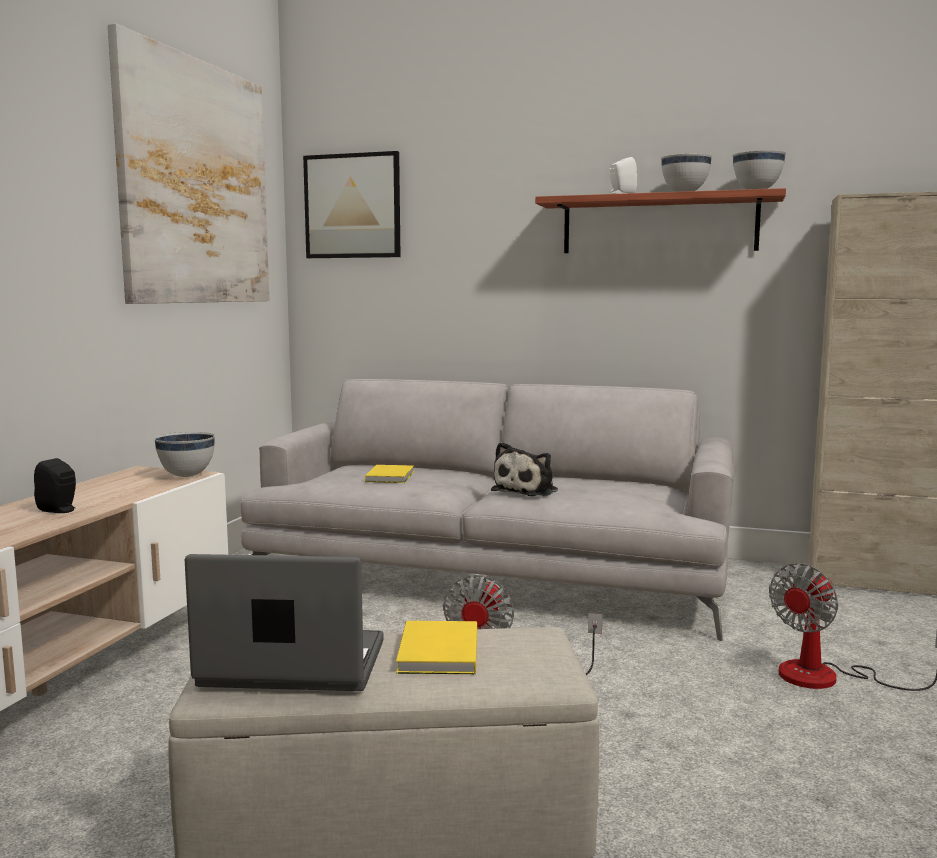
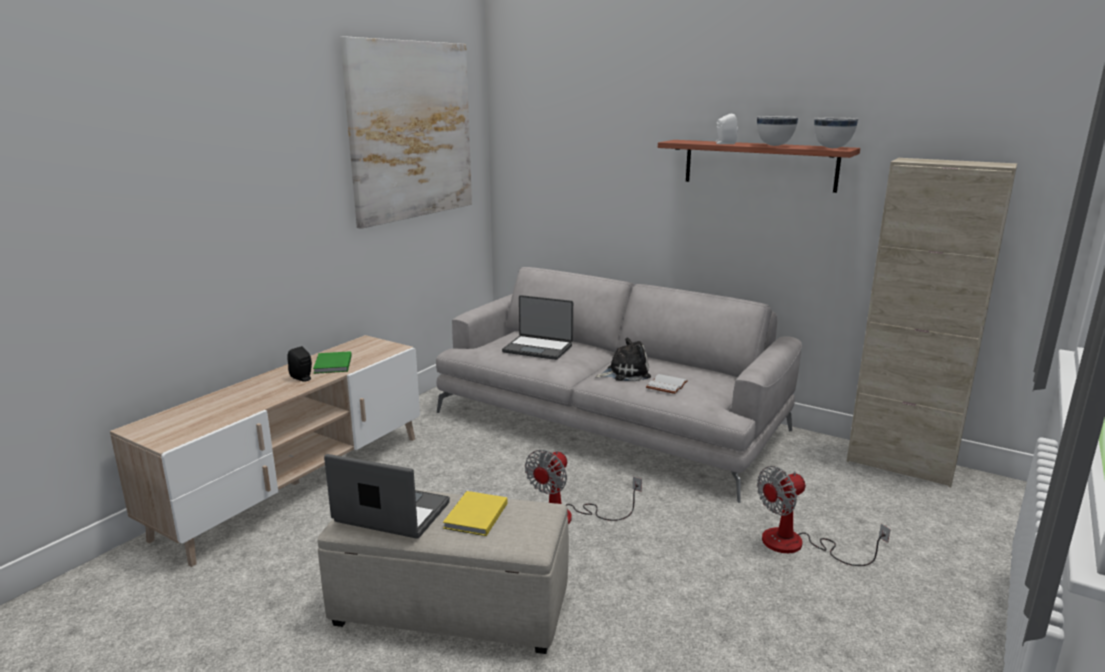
camera: 15 degrees right, 10 degrees up
white bowl [154,432,215,477] -> none
picture [303,151,401,258] -> none
yellow book [365,465,414,483] -> laptop [502,295,573,360]
plush toy [491,442,558,496] -> plush toy turned 150 degrees counterclockwise [595,338,651,381]
none -> green book [313,351,352,374]
none -> white book [646,374,688,394]

